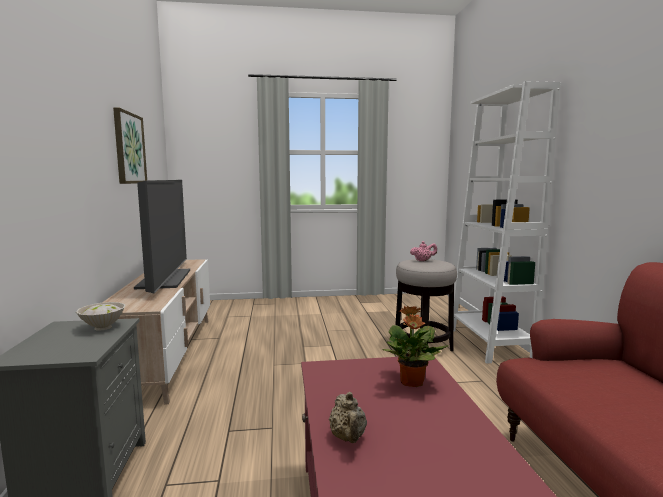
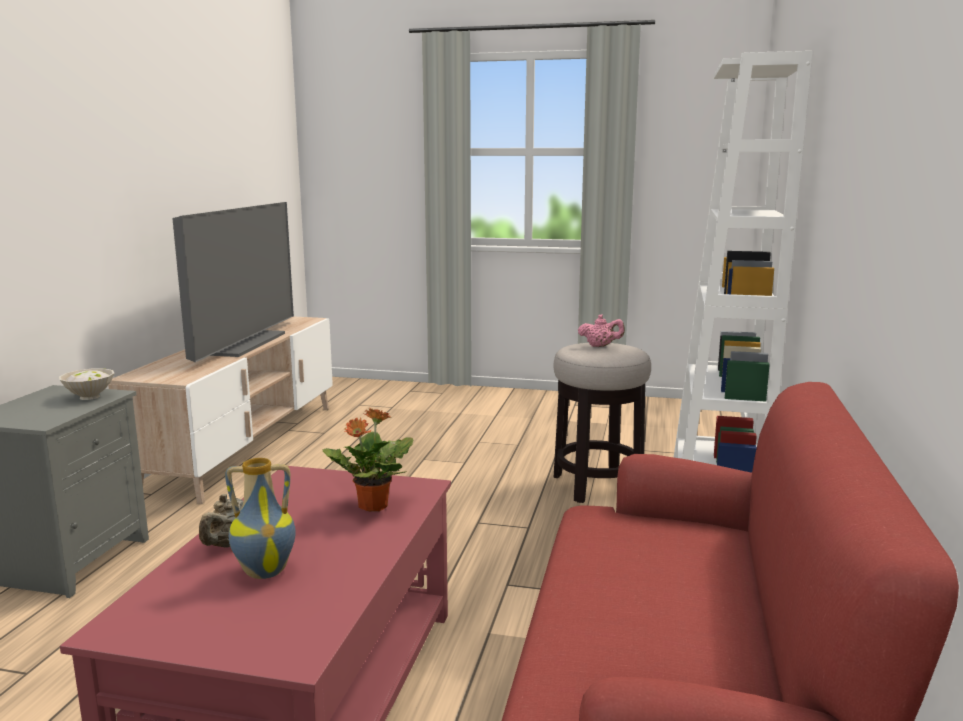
camera: 20 degrees right, 5 degrees up
picture [113,107,147,184] -> none
none -> vase [225,458,296,579]

